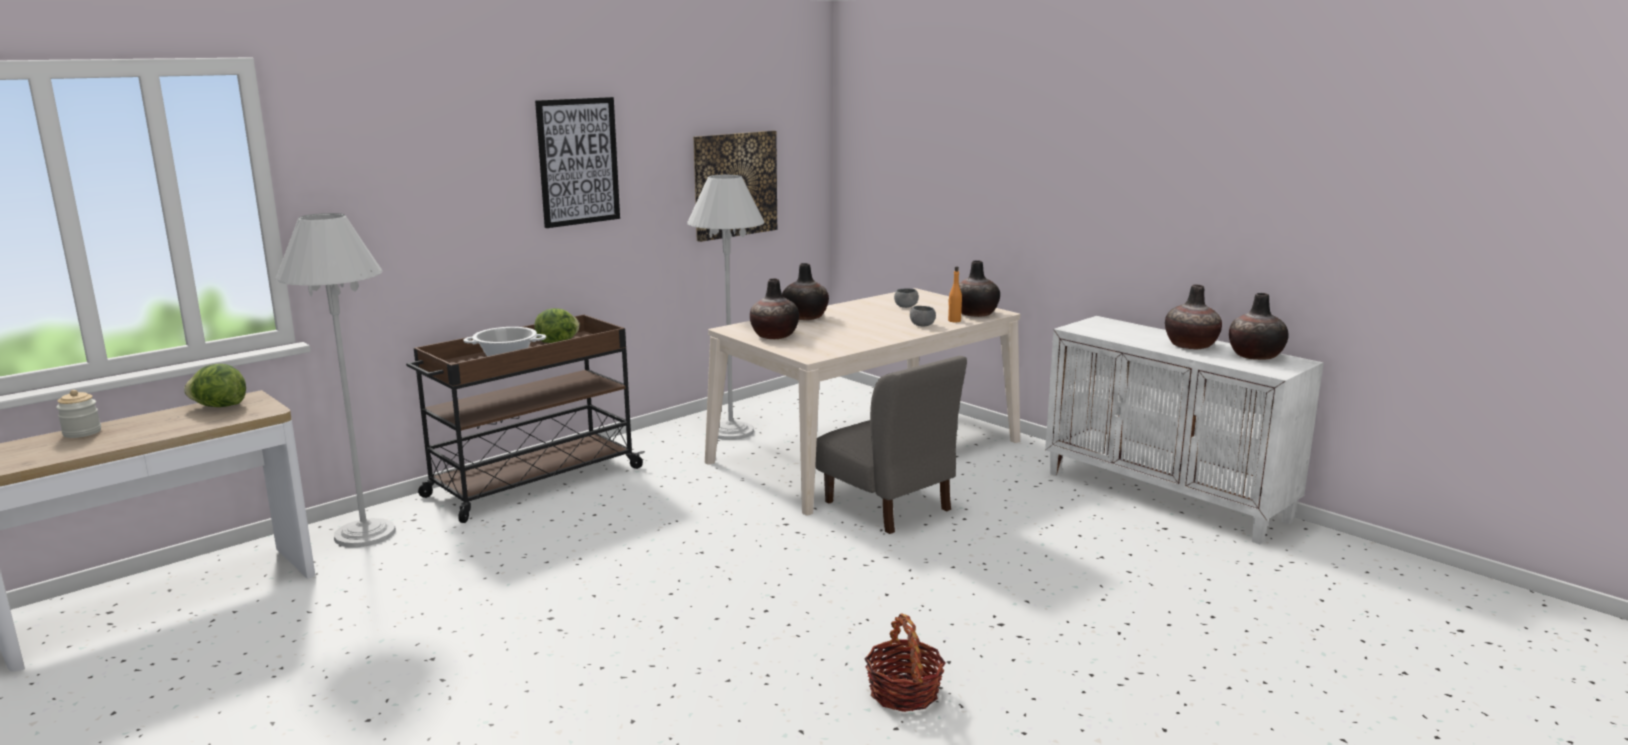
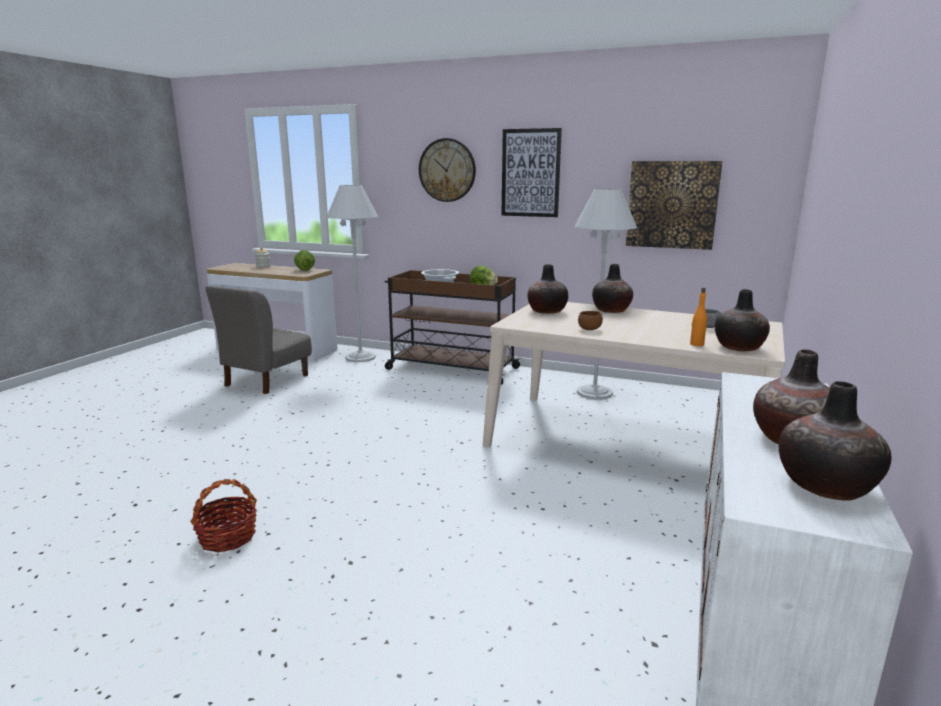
camera: 65 degrees right, 0 degrees up
grey chair [815,356,967,534] -> grey chair moved to [205,286,312,394]
grey bowl [910,306,936,326] -> none
none -> wall clock [419,138,476,202]
none -> brown bowl [578,311,603,330]

